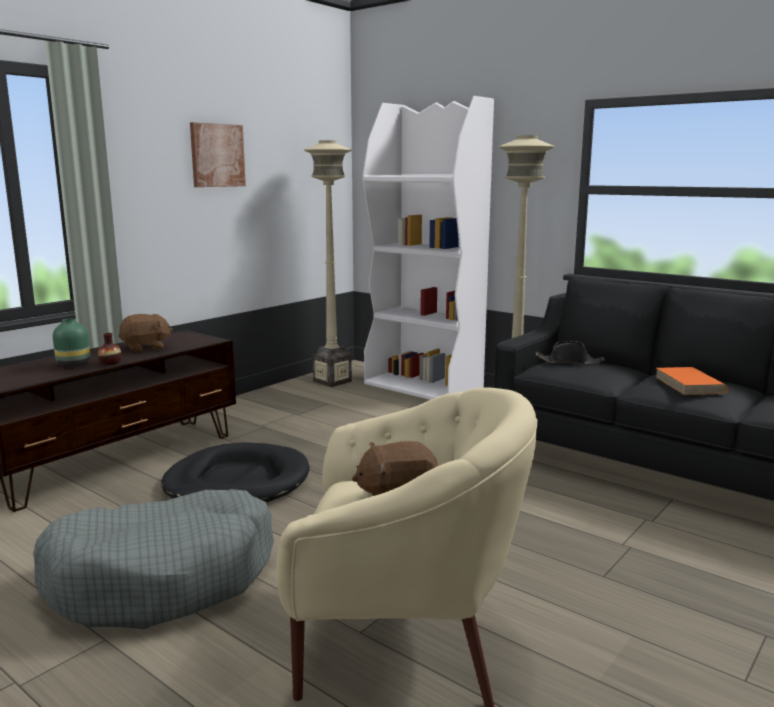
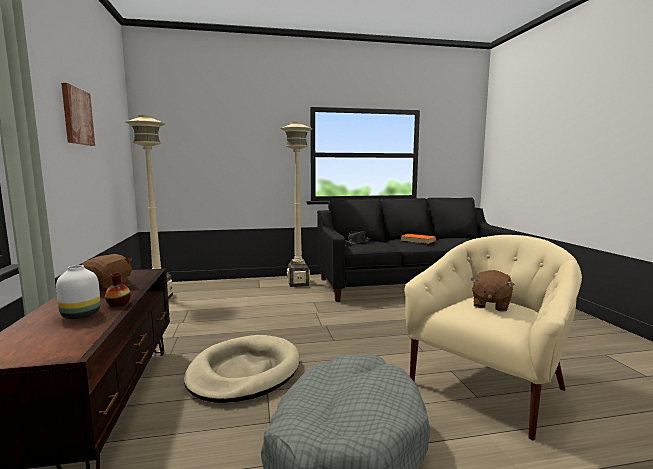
camera: 50 degrees left, 5 degrees down
green vase [53,318,90,367] -> white vase [56,265,101,319]
black dog bed [161,443,310,502] -> beige dog bed [184,335,300,403]
white bookcase [363,96,494,400] -> none

